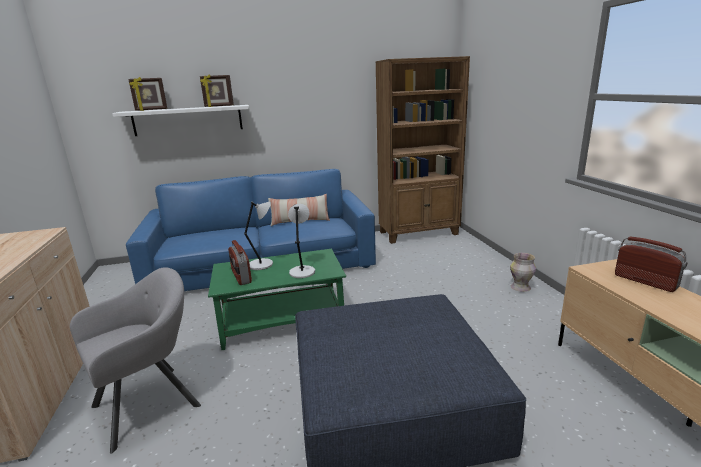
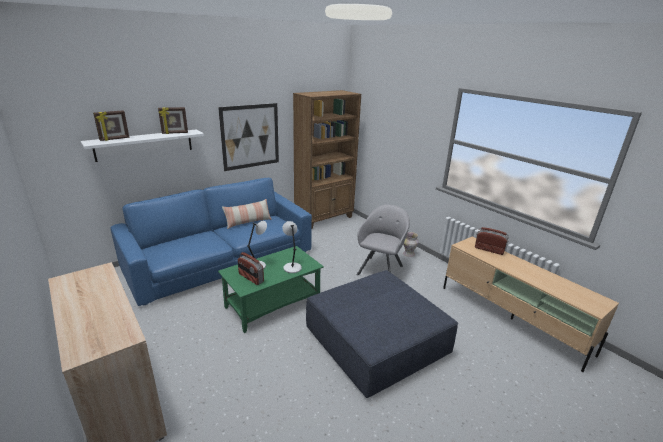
camera: 25 degrees left, 5 degrees up
grey armchair [70,267,201,453] -> grey armchair moved to [356,205,410,275]
none -> picture [218,103,279,171]

